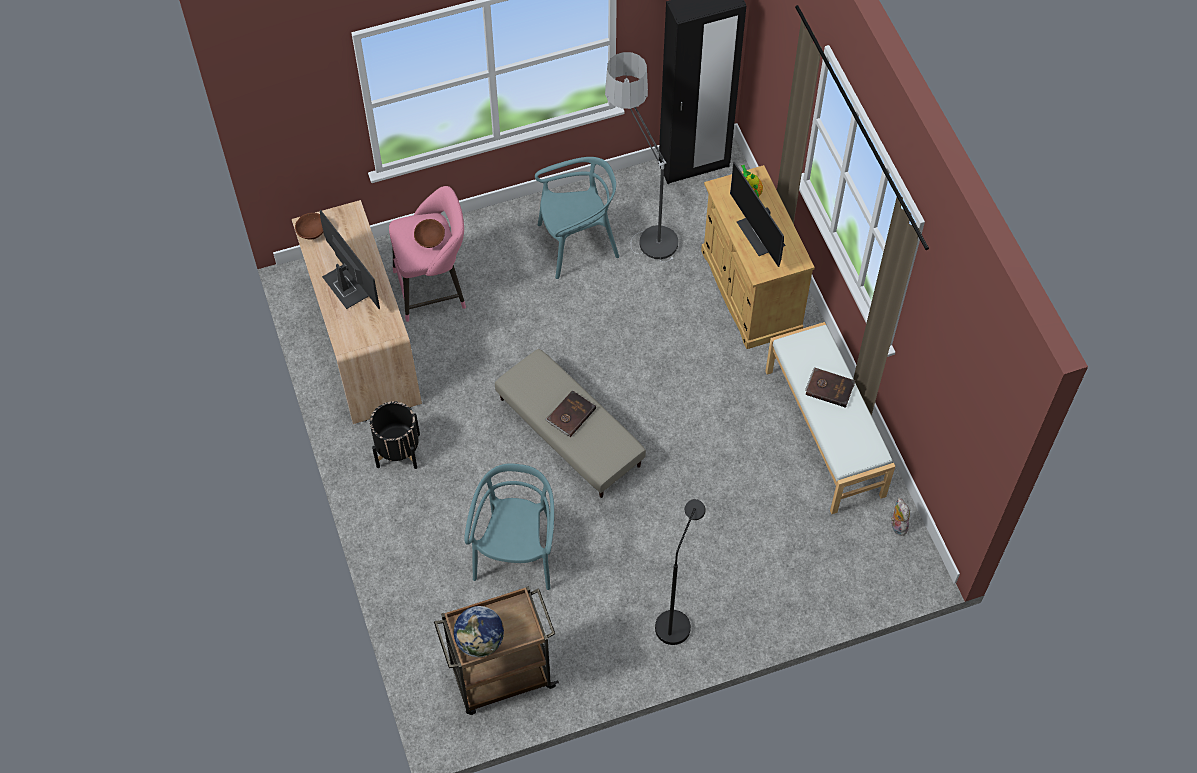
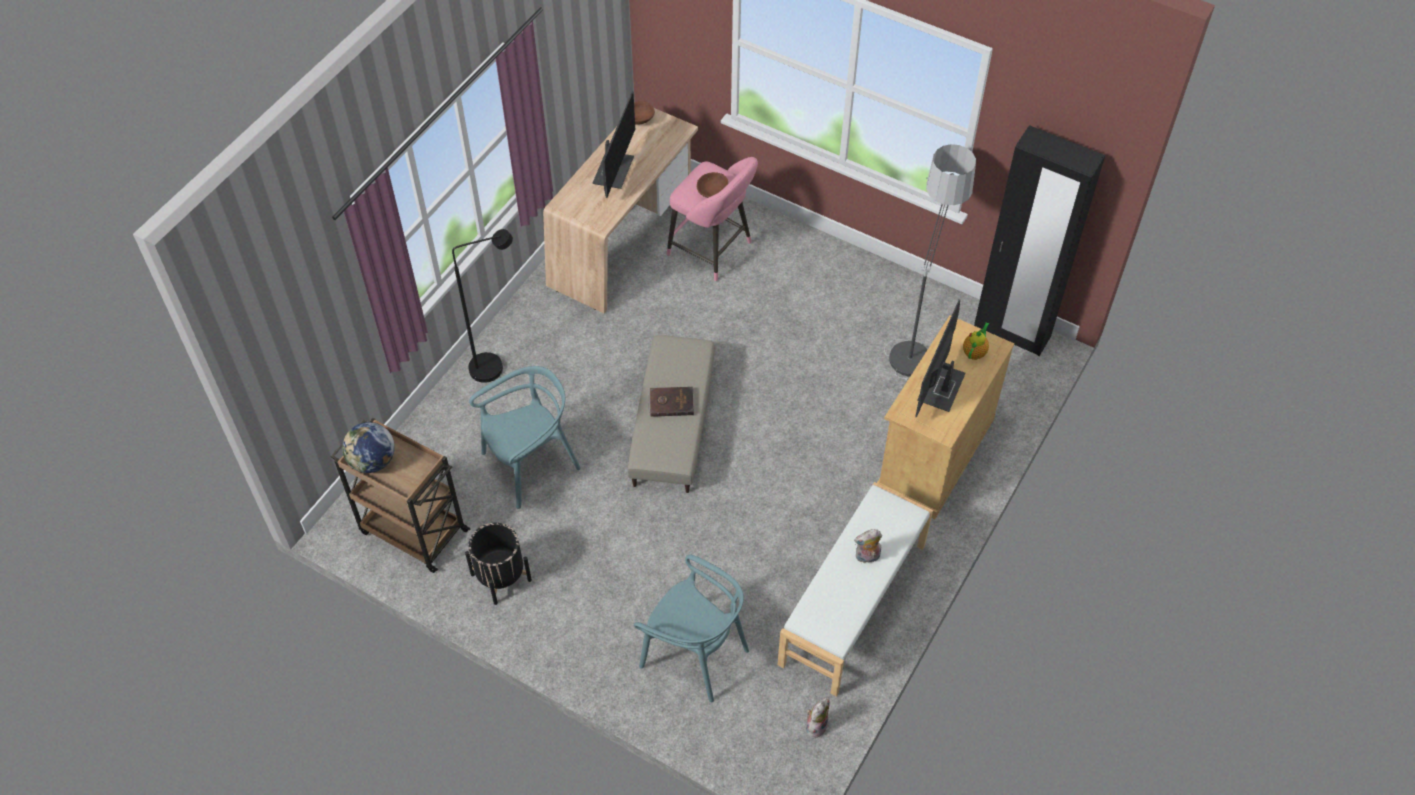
camera: 50 degrees right, 5 degrees down
black planter [370,401,420,469] -> black planter moved to [465,523,532,605]
turquoise chair [535,157,619,279] -> turquoise chair moved to [634,554,749,702]
black floor lamp [655,499,706,645] -> black floor lamp moved to [452,229,513,383]
brown book [805,367,856,408] -> plush toy [854,529,882,563]

